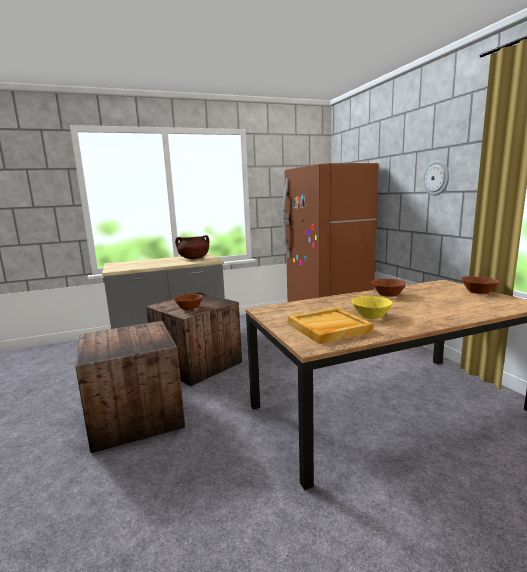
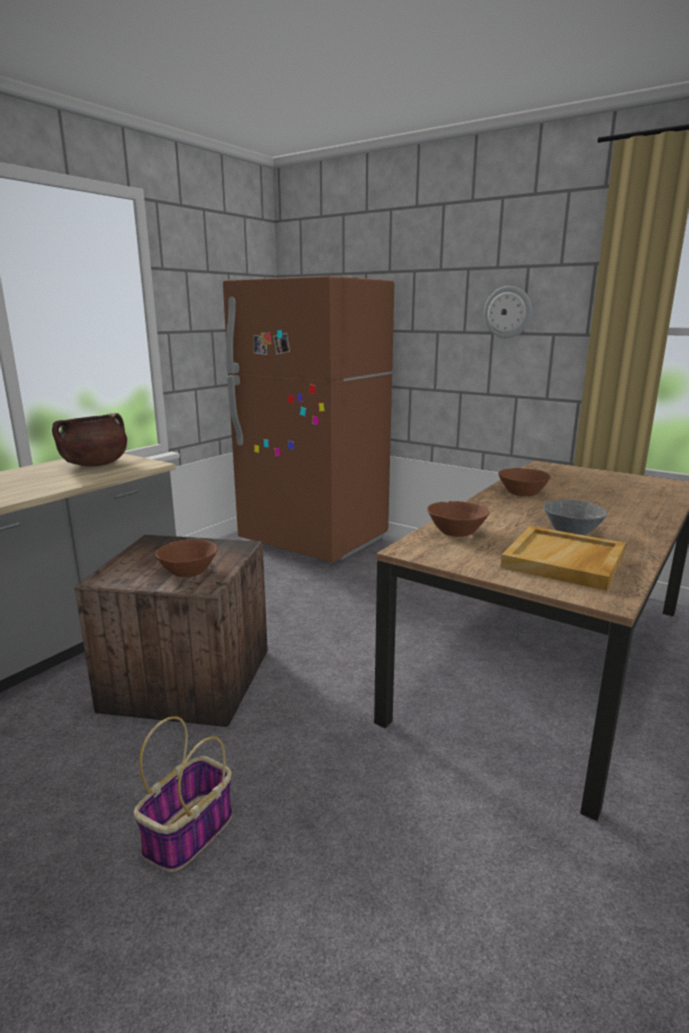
camera: 35 degrees left, 5 degrees up
crate [75,321,185,453] -> basket [134,716,232,872]
yellow bowl [352,296,393,319] -> grey bowl [543,499,607,535]
brown bowl [461,276,500,294] -> brown bowl moved to [428,501,489,537]

